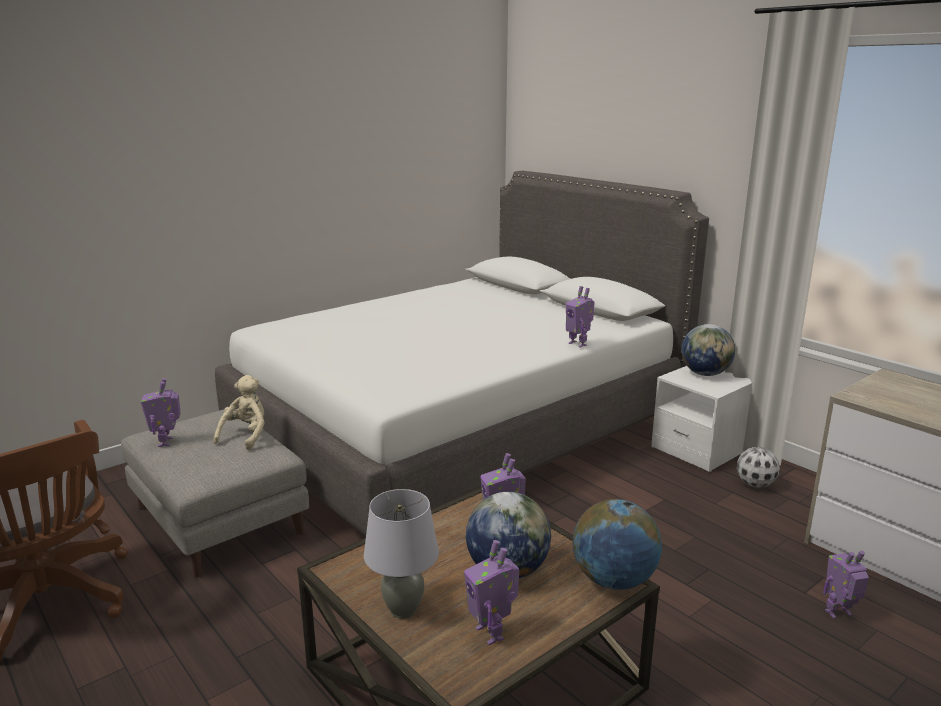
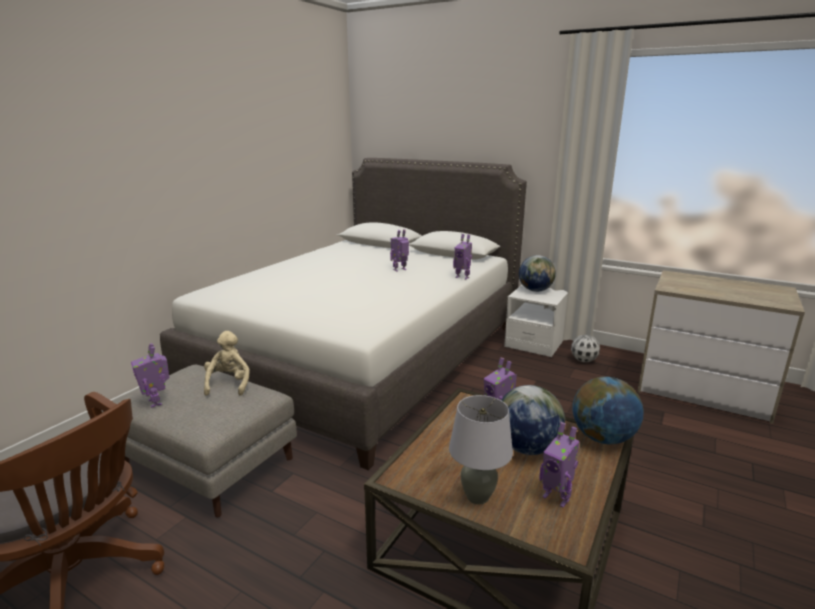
camera: 20 degrees left, 0 degrees up
toy robot [823,550,869,618] -> toy robot moved to [390,229,409,272]

